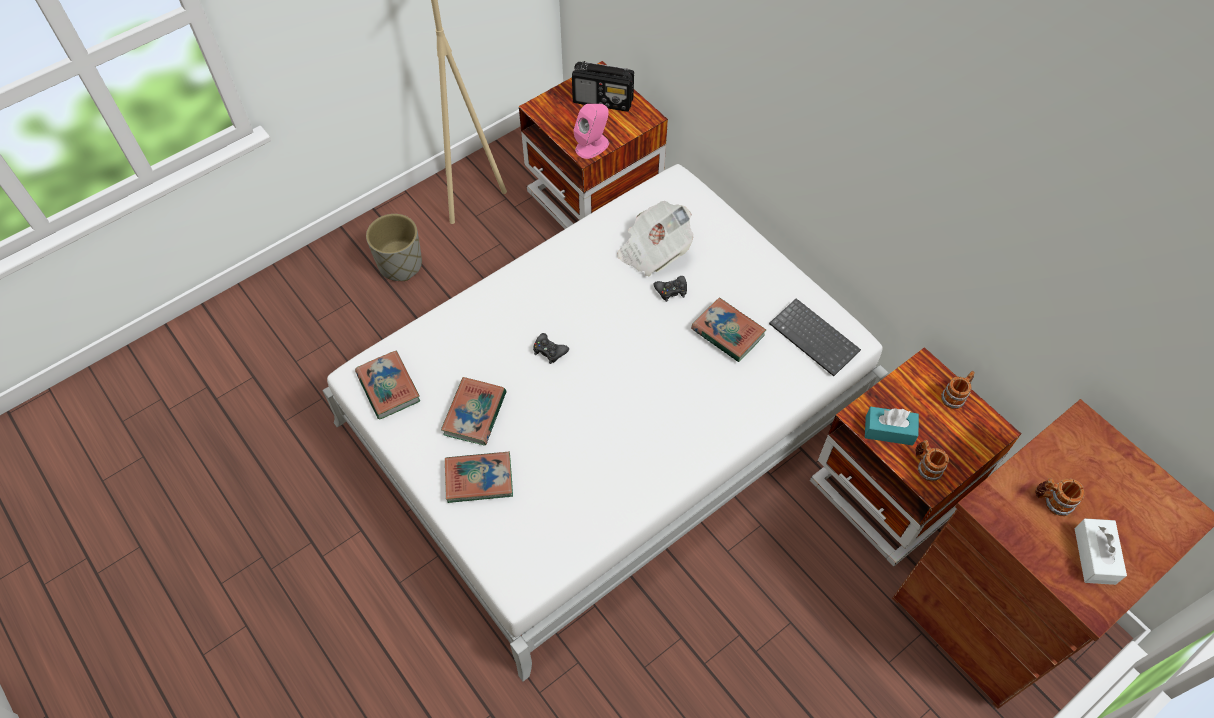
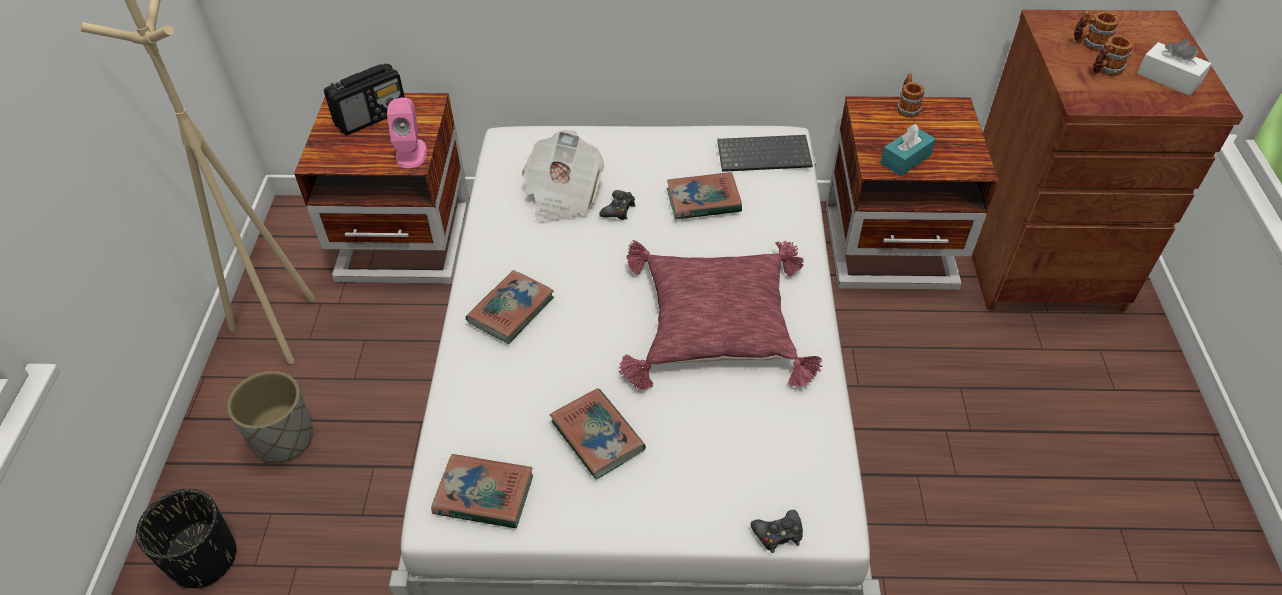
camera: 50 degrees left, 10 degrees down
book [445,452,513,503] -> book moved to [466,270,554,344]
black game controller [533,333,569,364] -> black game controller moved to [750,510,803,553]
mug [915,440,949,482] -> mug moved to [1074,11,1120,52]
none -> black planter [136,489,236,588]
none -> red pillow [619,240,823,390]

